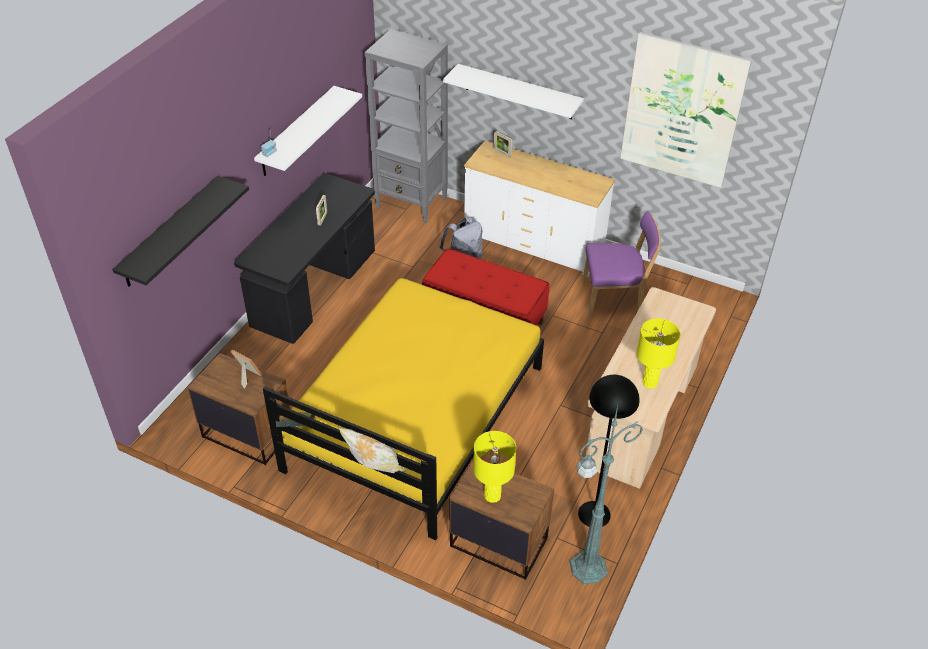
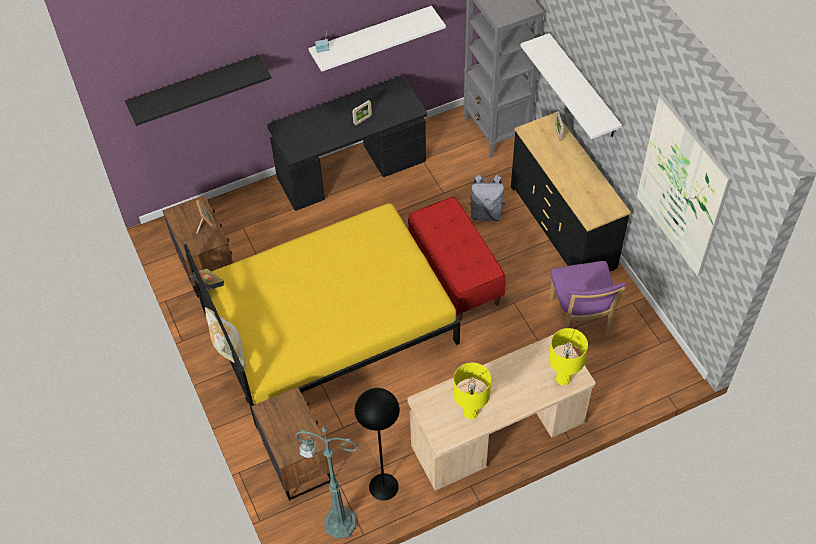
camera: 40 degrees right, 10 degrees up
white dresser [464,141,615,277] -> black dresser [511,112,631,271]
yellow table lamp [473,431,516,503] -> yellow table lamp moved to [549,328,588,385]
purple chair [582,211,661,317] -> purple chair turned 45 degrees clockwise [549,261,626,335]

